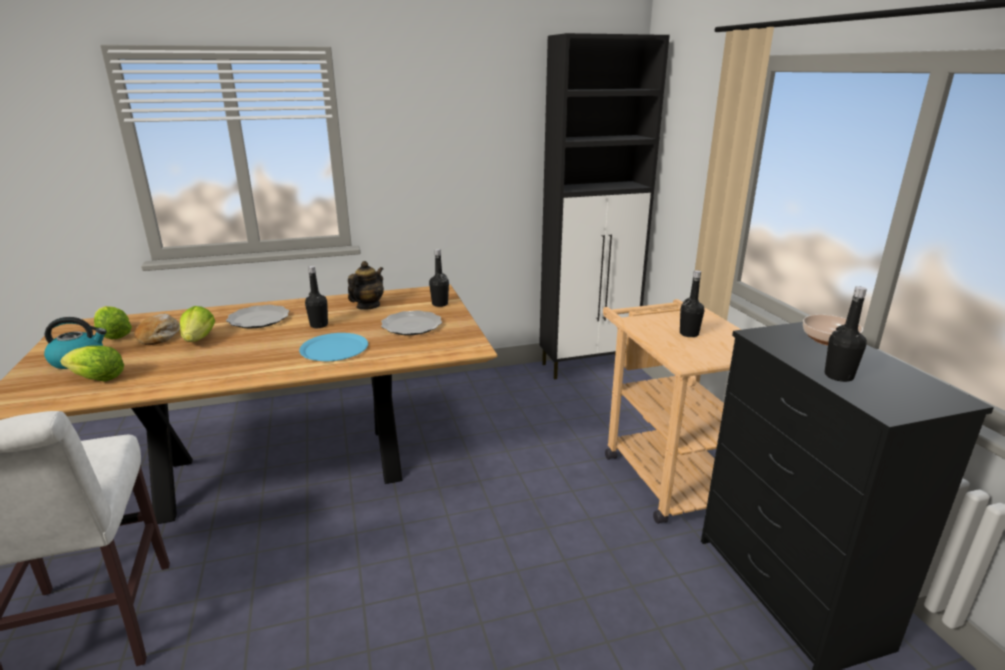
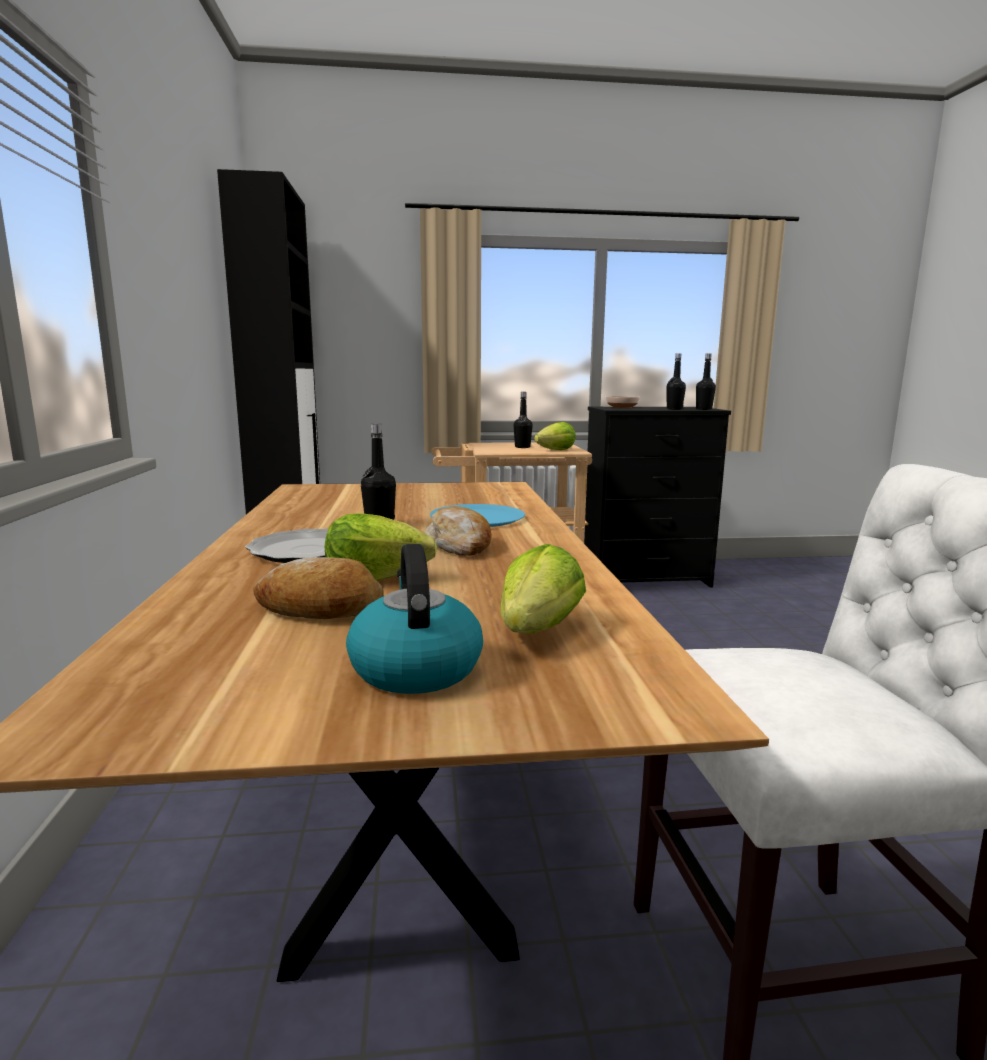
camera: 80 degrees left, 10 degrees down
lettuce [94,306,132,339] -> lettuce moved to [534,422,576,450]
teapot [348,261,384,310] -> none
plate [381,310,442,335] -> none
black bottle [429,249,449,307] -> black bottle moved to [696,354,716,410]
none -> bread [425,506,492,556]

